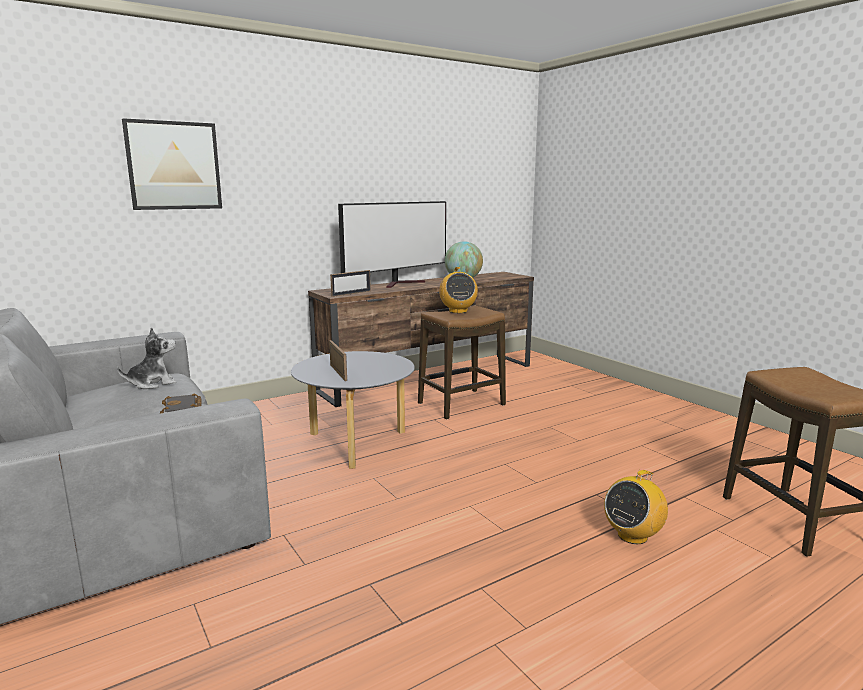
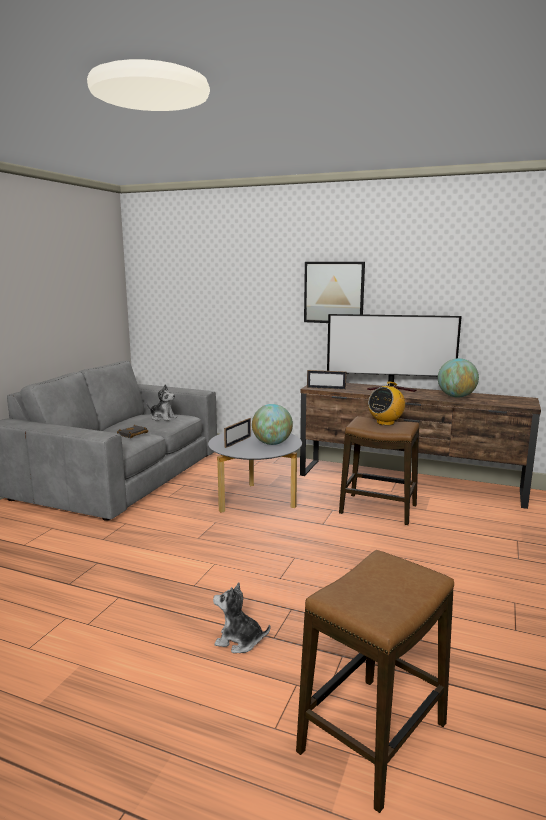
camera: 55 degrees right, 0 degrees up
picture [122,118,222,210] -> picture moved to [304,262,365,323]
radio [604,469,668,544] -> plush toy [213,582,270,653]
none -> globe [252,404,293,445]

